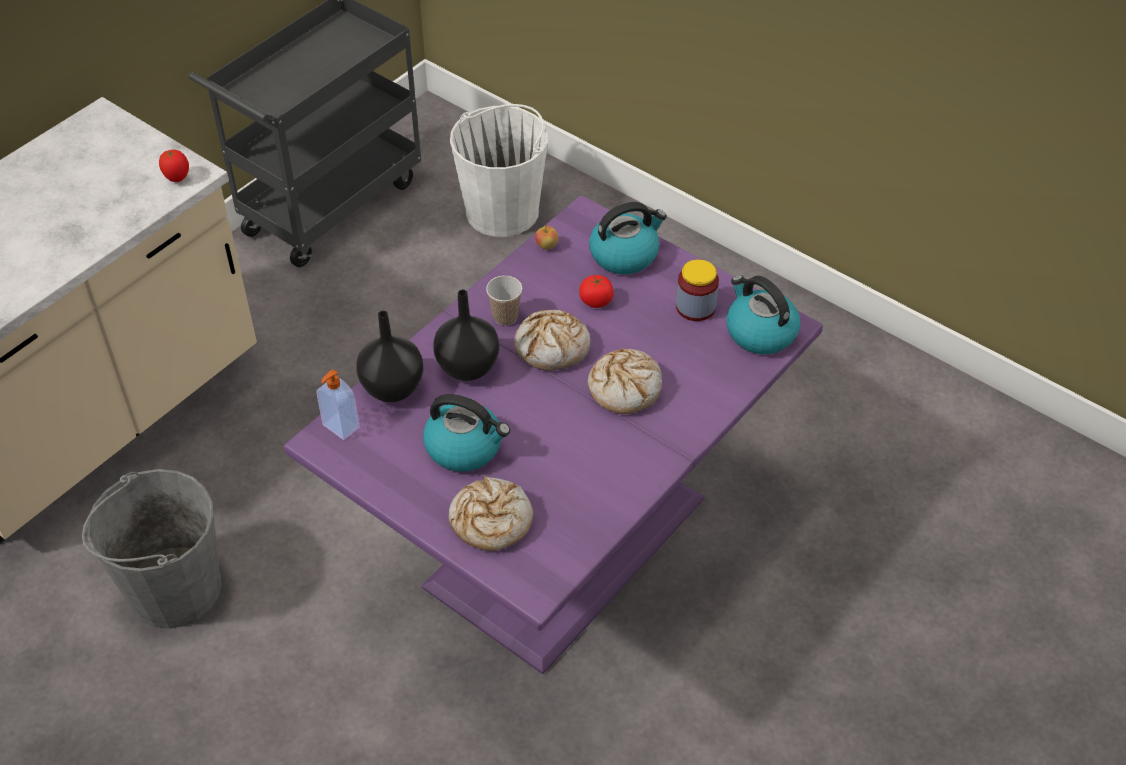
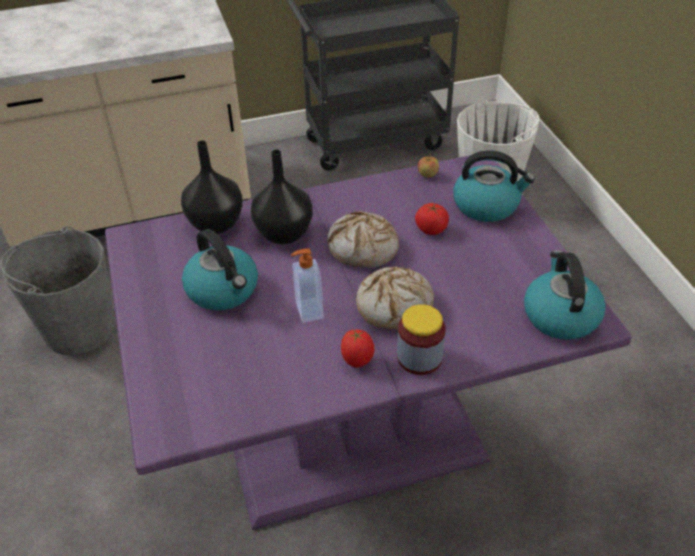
camera: 35 degrees right, 5 degrees down
tomato [159,150,189,182] -> tomato moved to [341,329,374,368]
soap dispenser [316,370,360,440] -> soap dispenser moved to [291,248,324,323]
bread [449,476,533,551] -> none
cup [486,276,522,326] -> none
jar [676,259,719,321] -> jar moved to [397,304,446,375]

